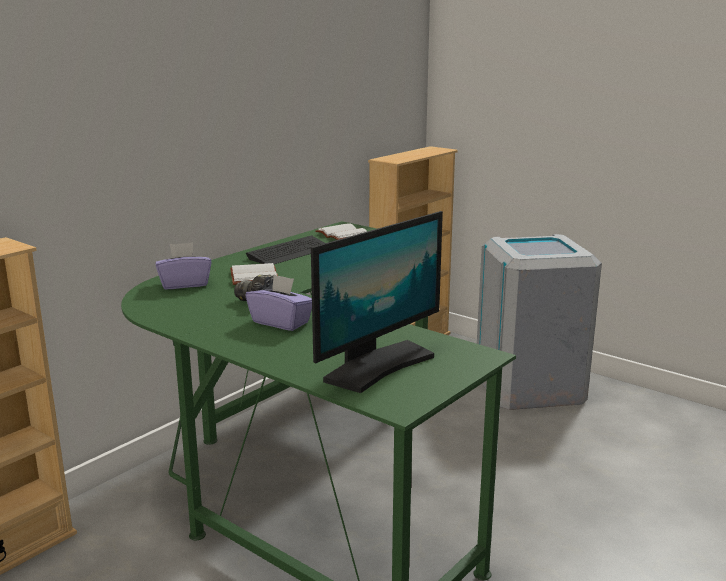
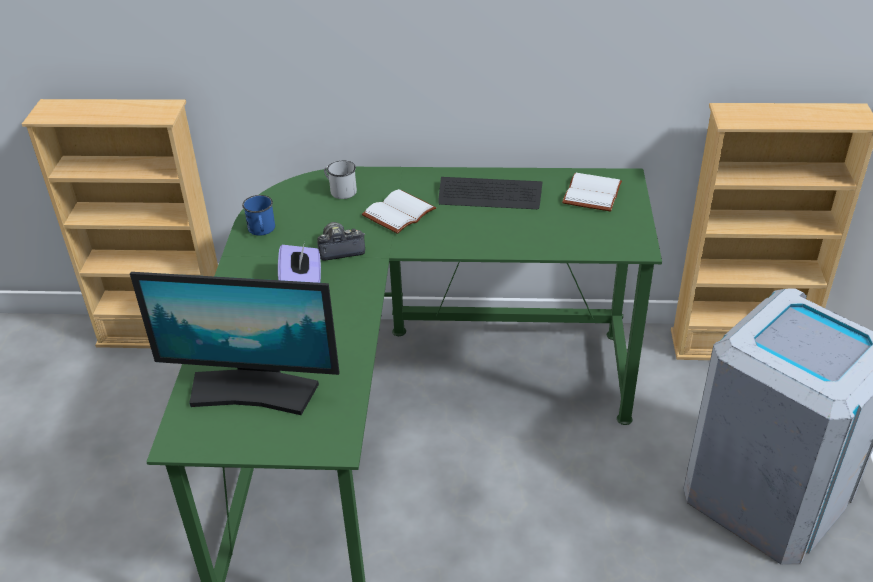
camera: 55 degrees right, 20 degrees up
purple tissue box [155,242,212,289] -> white mug [324,160,357,199]
none -> blue mug [242,195,275,236]

